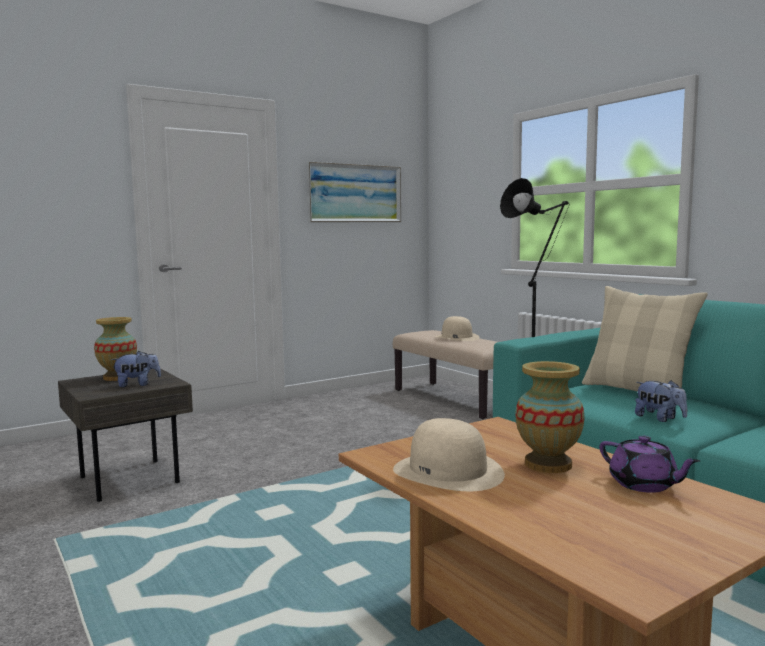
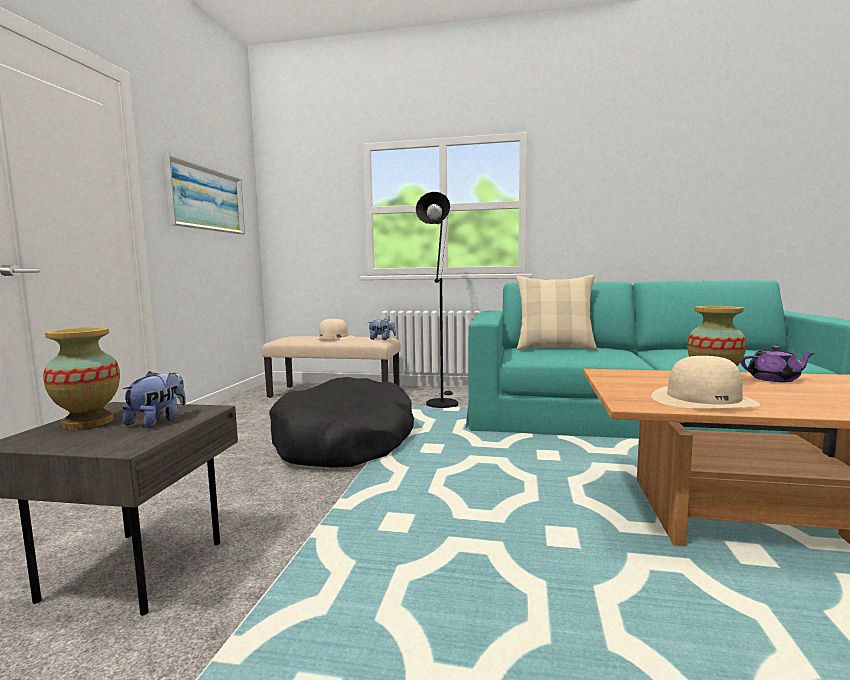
camera: 45 degrees left, 0 degrees up
plush toy [635,380,687,422] -> plush toy moved to [368,319,396,340]
none -> black dog bed [269,377,414,468]

